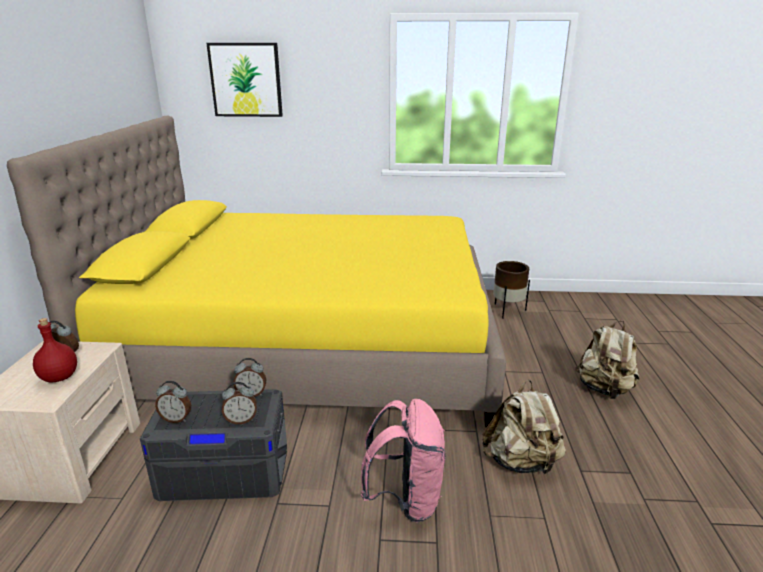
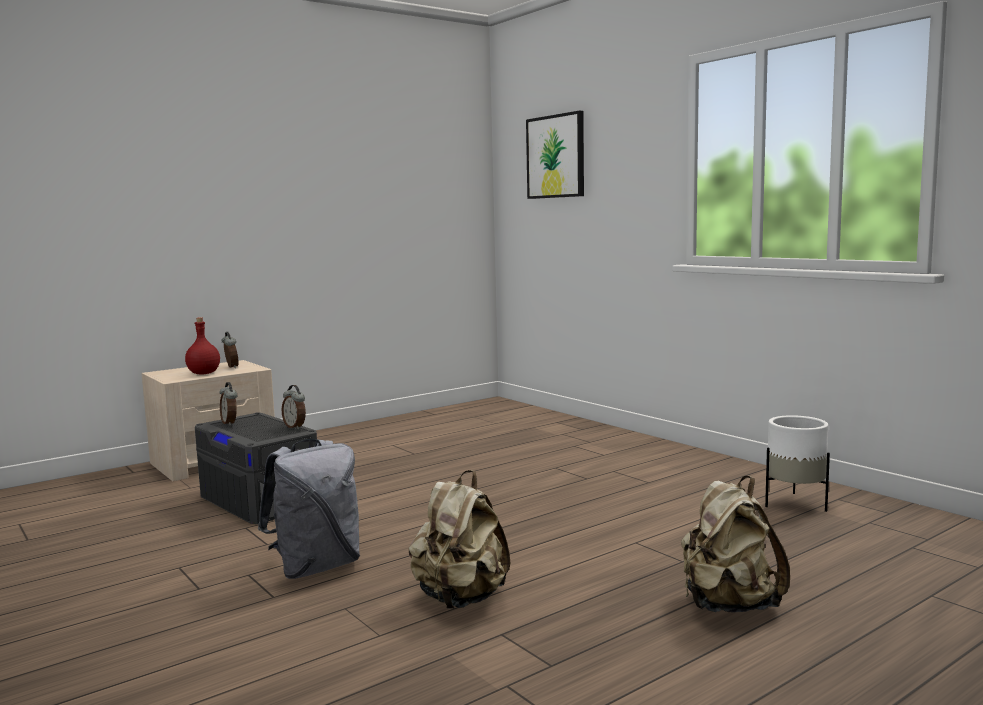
camera: 50 degrees right, 15 degrees down
yellow bed [7,116,506,427] -> none
alarm clock [222,382,257,424] -> none
pink backpack [361,399,445,522] -> grey backpack [258,439,360,579]
brown planter [493,261,530,319] -> white planter [765,415,830,512]

